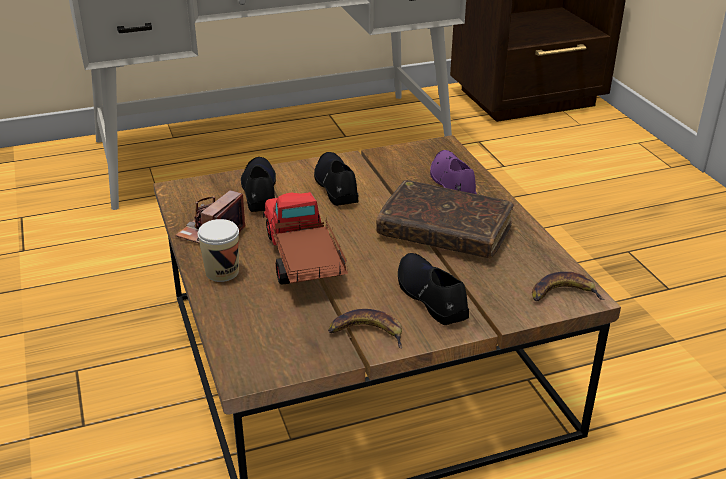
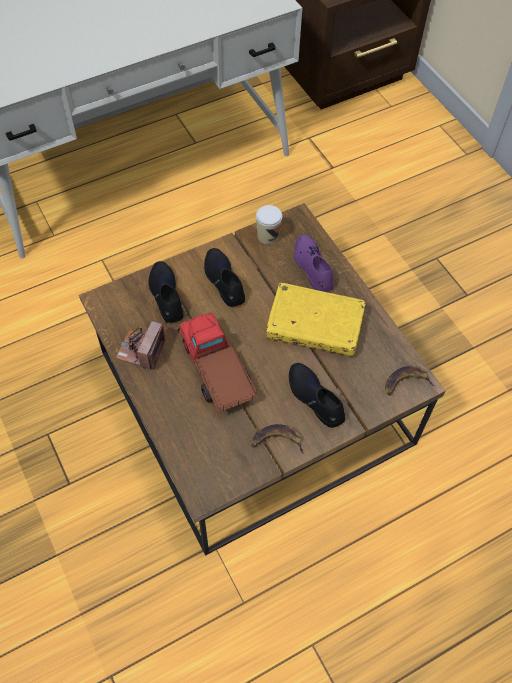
camera: 10 degrees left, 25 degrees up
cup [197,219,239,282] -> cup moved to [256,205,282,245]
brown book [376,180,514,258] -> yellow book [266,283,365,356]

